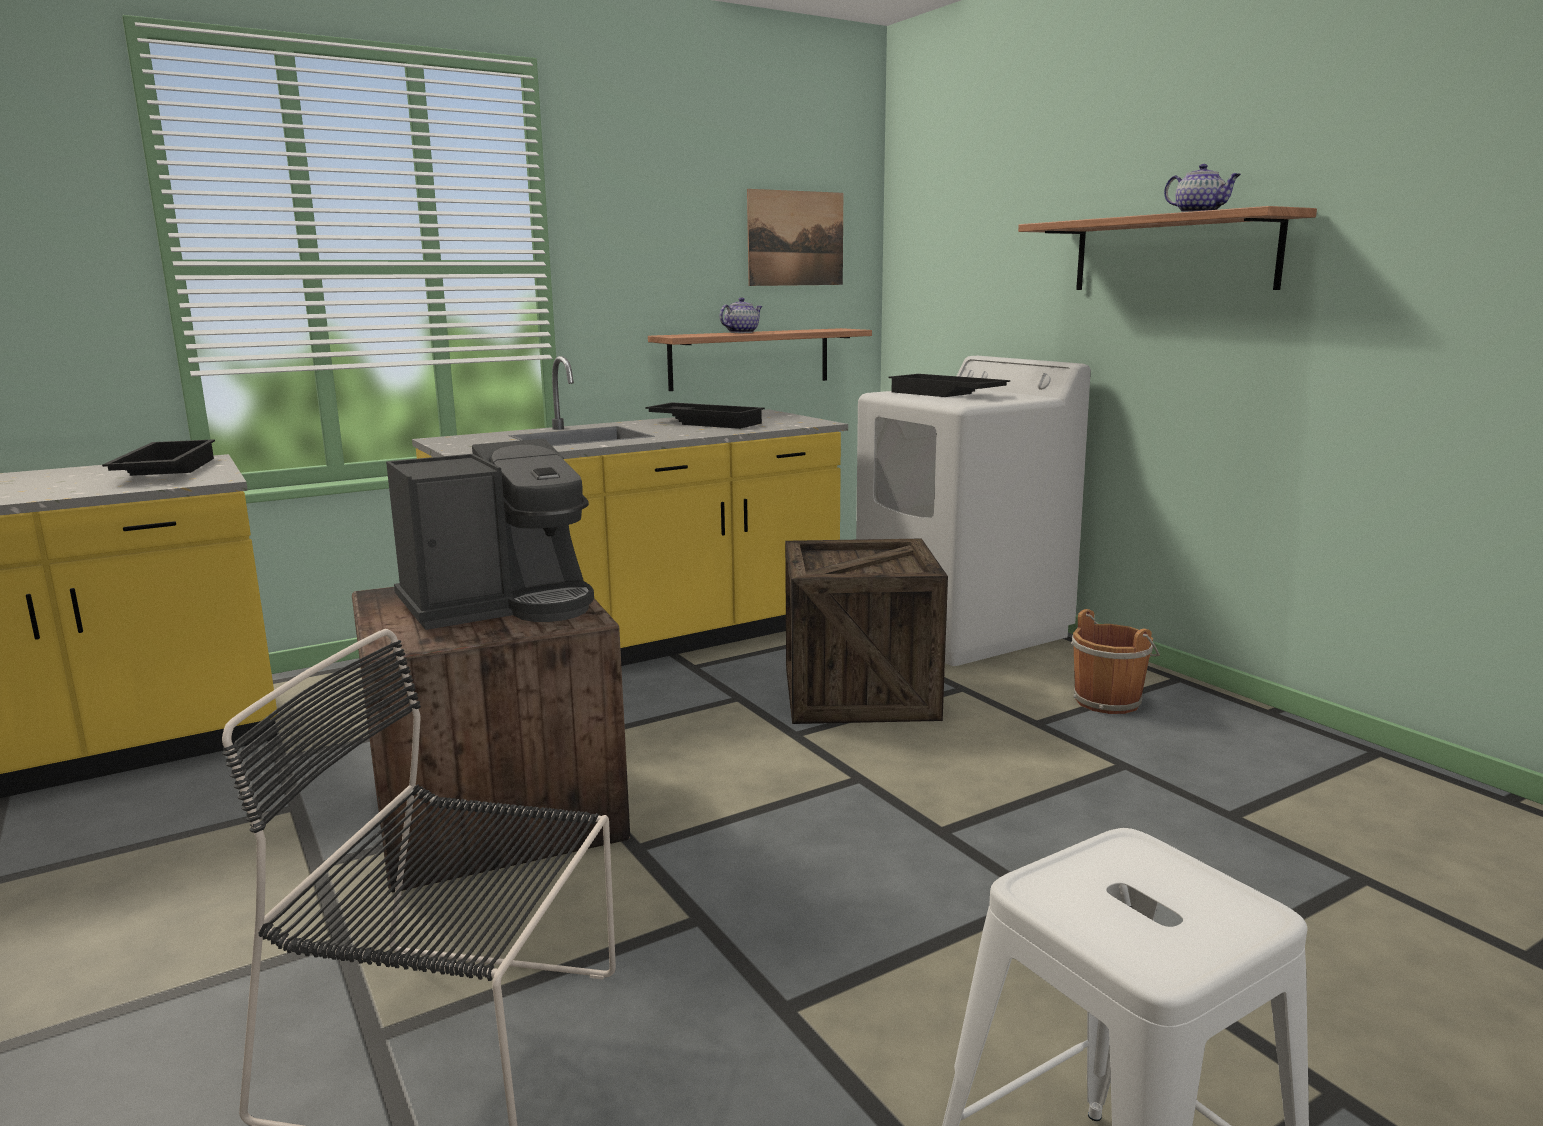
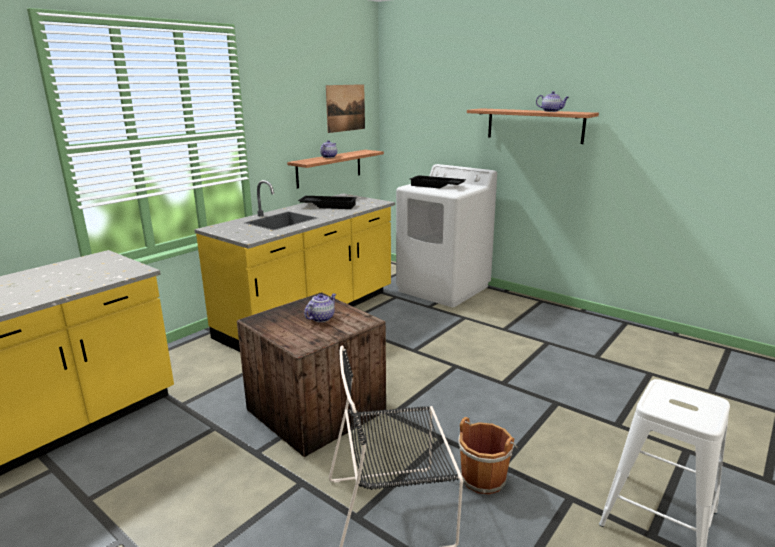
camera: 20 degrees left, 5 degrees up
black tray [102,439,215,476] -> none
coffee machine [386,438,594,630] -> teapot [304,294,336,322]
crate [785,539,948,724] -> none
brown bucket [1071,609,1160,714] -> brown bucket moved to [458,417,518,495]

